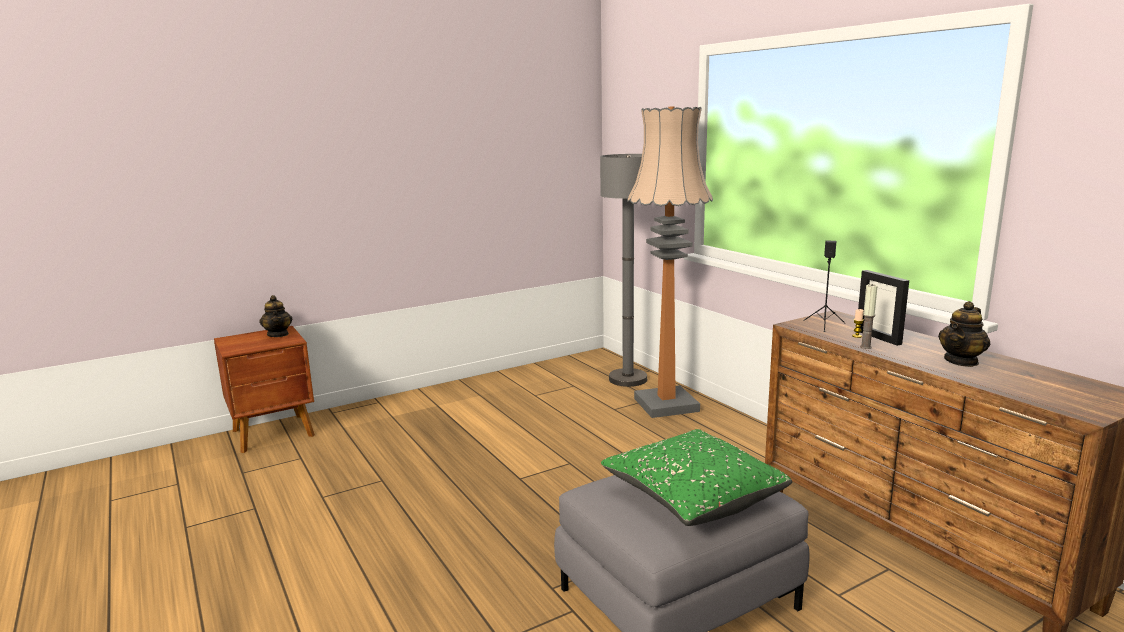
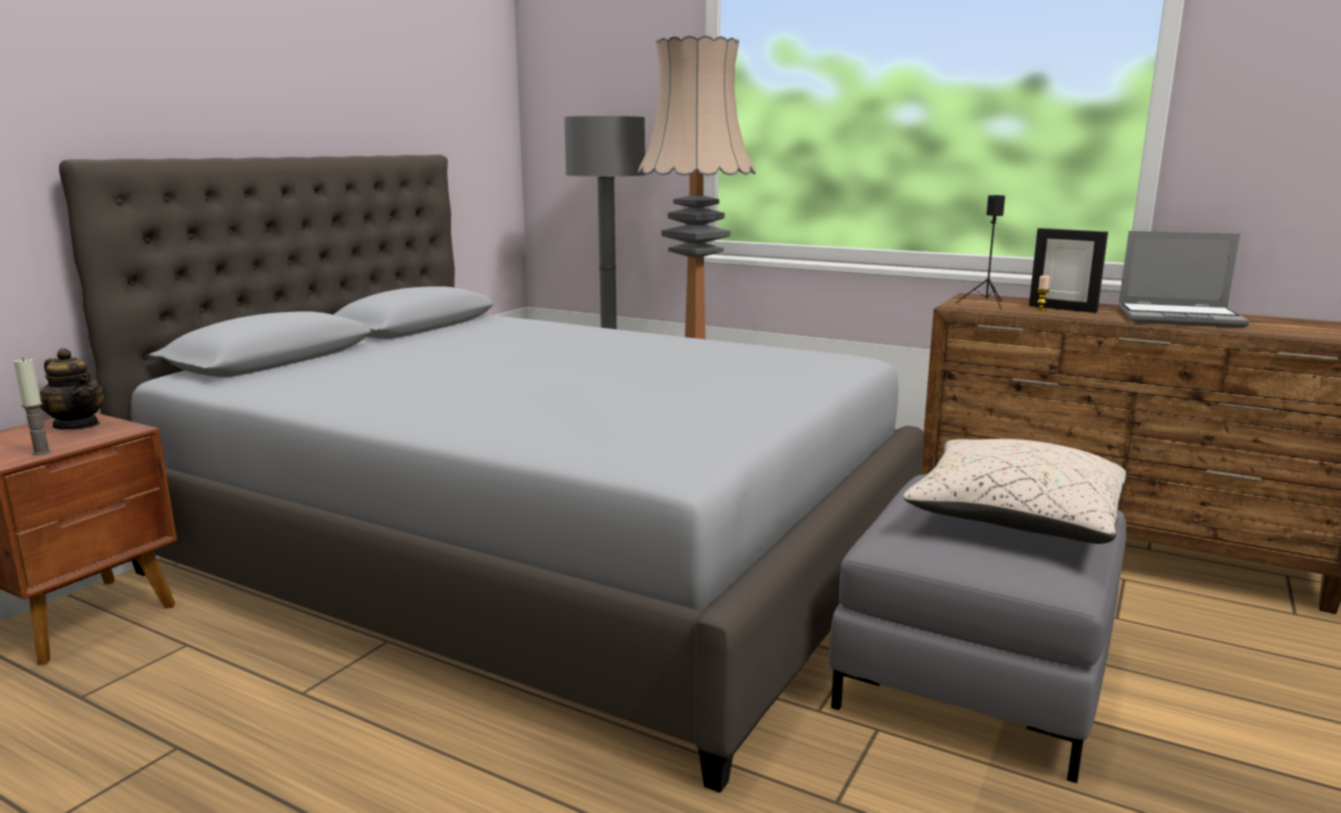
camera: 30 degrees left, 0 degrees up
green pillow [601,429,792,526] -> beige pillow [903,439,1127,544]
candle [860,284,877,349] -> candle moved to [14,358,52,455]
teapot [938,301,990,367] -> laptop [1118,231,1249,328]
none -> grey bed [59,154,924,793]

